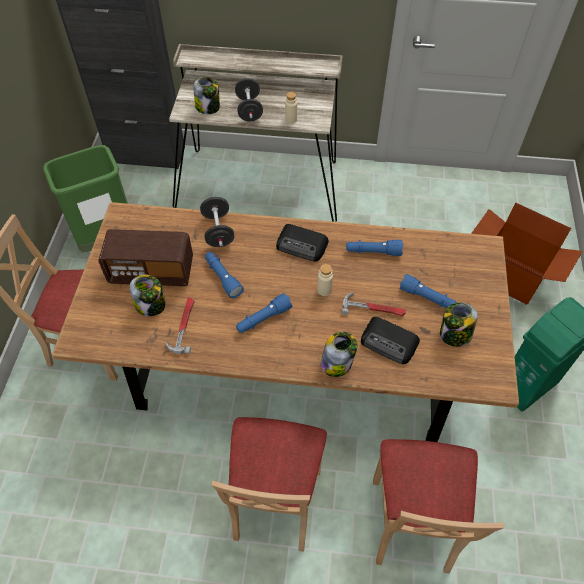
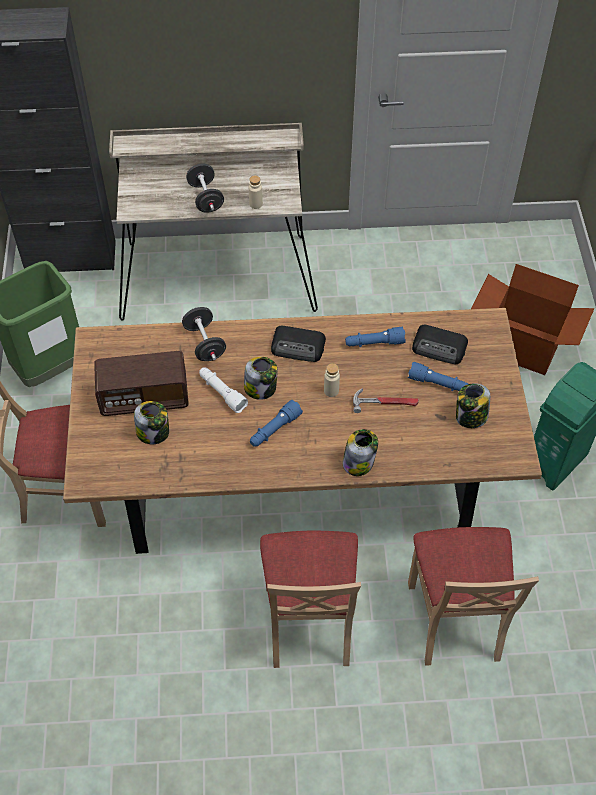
camera: 10 degrees left, 0 degrees up
hammer [165,297,195,354] -> none
jar [193,77,220,114] -> jar moved to [244,357,278,400]
blue flashlight [205,252,244,299] -> white flashlight [199,368,248,413]
radio [361,317,420,364] -> radio moved to [412,325,468,365]

